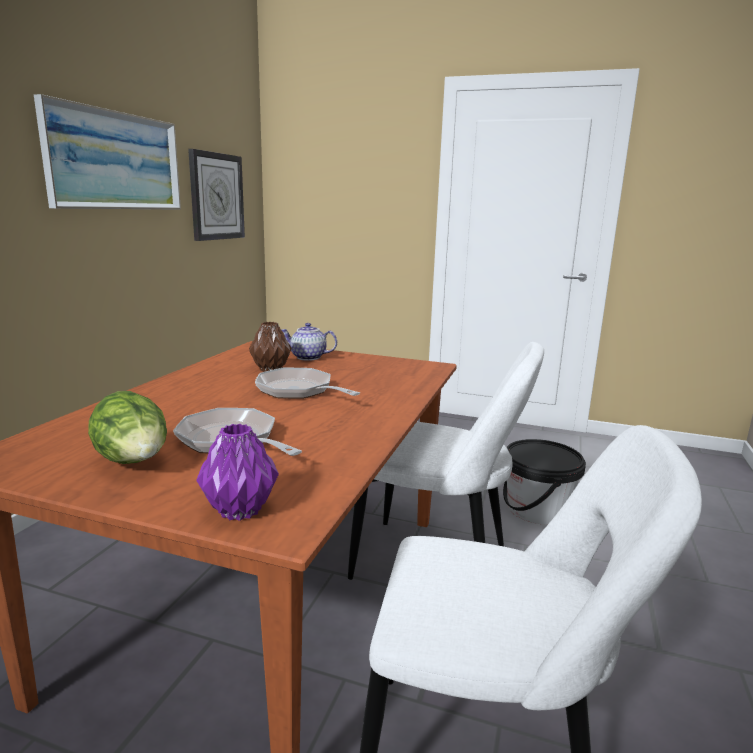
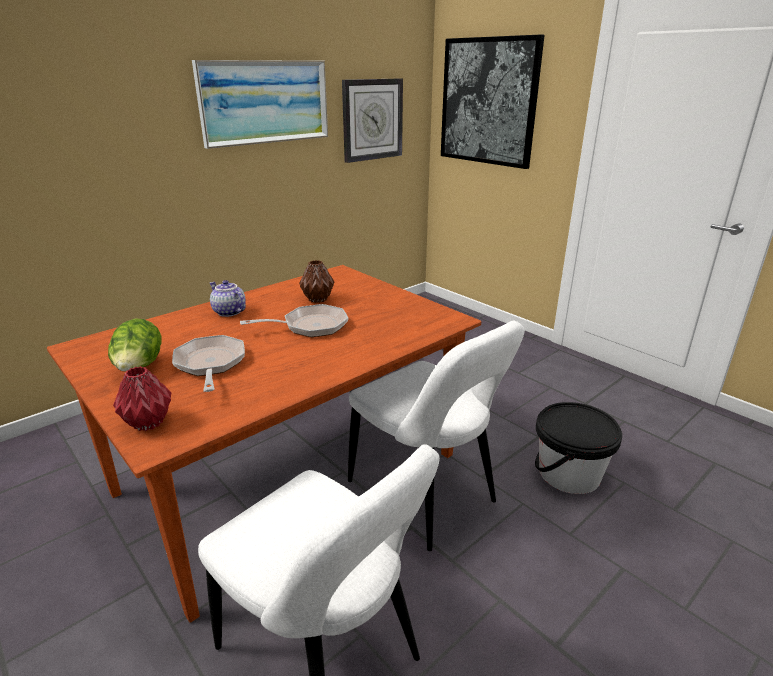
camera: 30 degrees right, 10 degrees up
purple vase [196,424,279,521] -> red vase [113,366,171,431]
frying pan [255,368,360,399] -> frying pan turned 90 degrees clockwise [240,304,348,337]
teapot [282,323,337,361] -> teapot moved to [210,280,246,317]
none -> picture [441,35,545,169]

